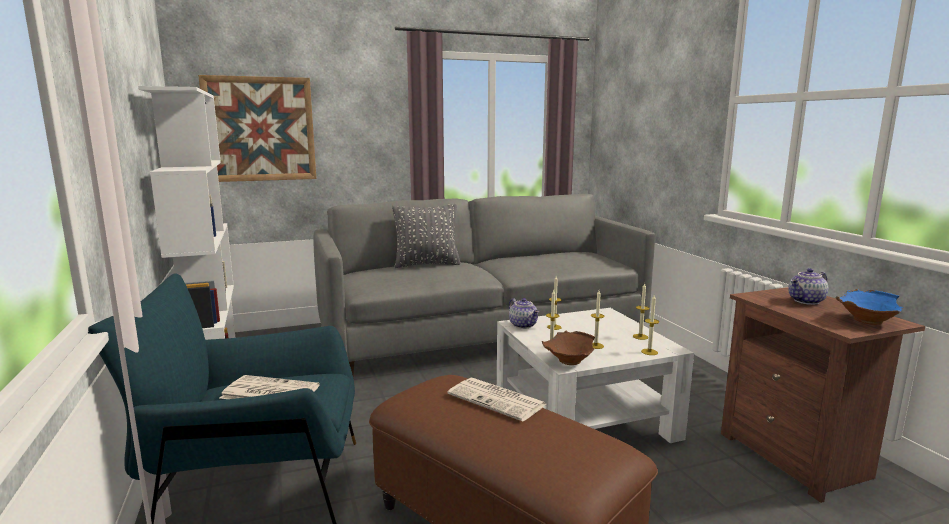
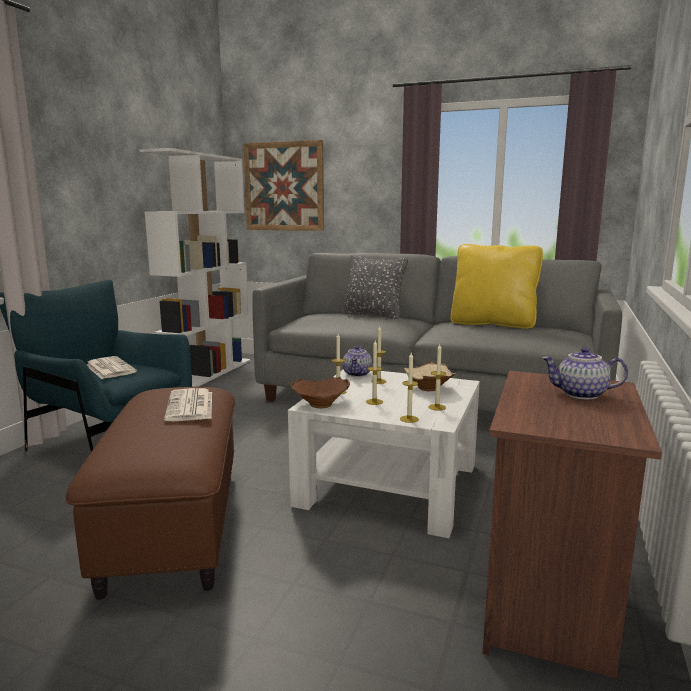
camera: 40 degrees right, 0 degrees up
blue bowl [836,289,903,325] -> none
none -> beige bowl [404,361,456,391]
none -> yellow pillow [451,244,543,329]

